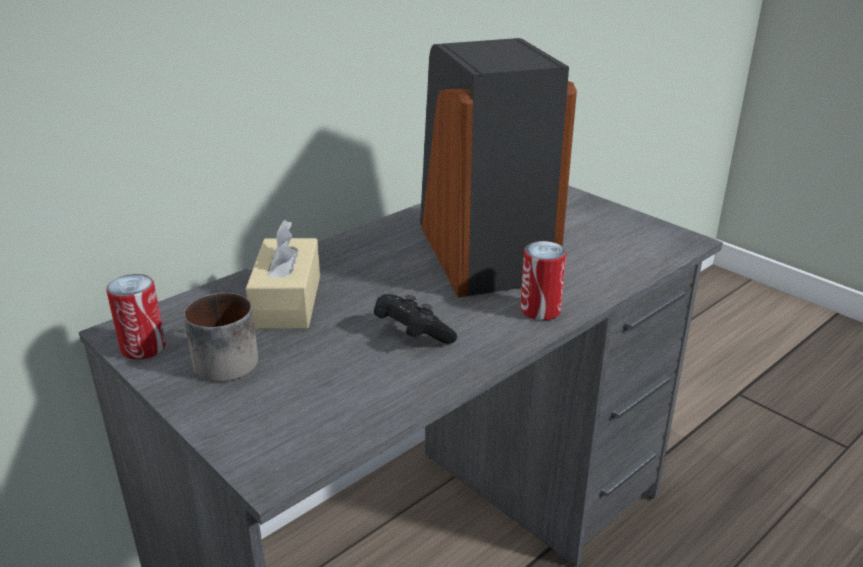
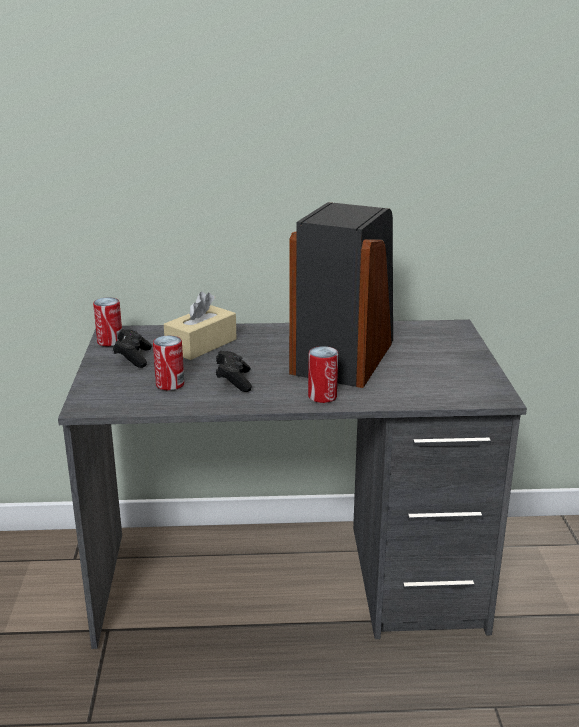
camera: 40 degrees right, 5 degrees down
mug [184,293,258,382] -> black game controller [113,329,152,368]
none -> can [153,335,184,391]

